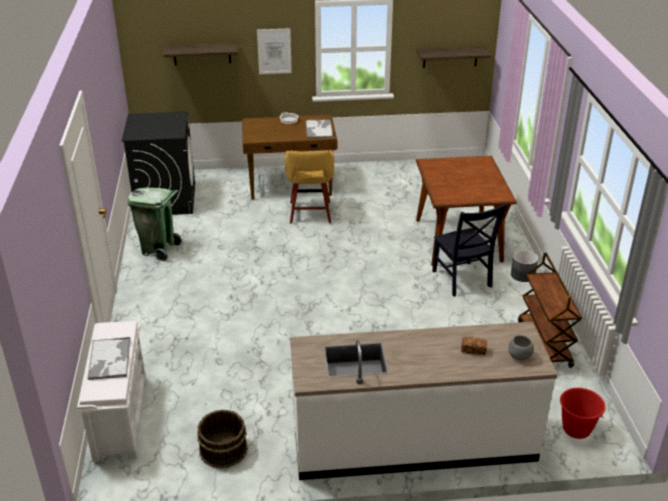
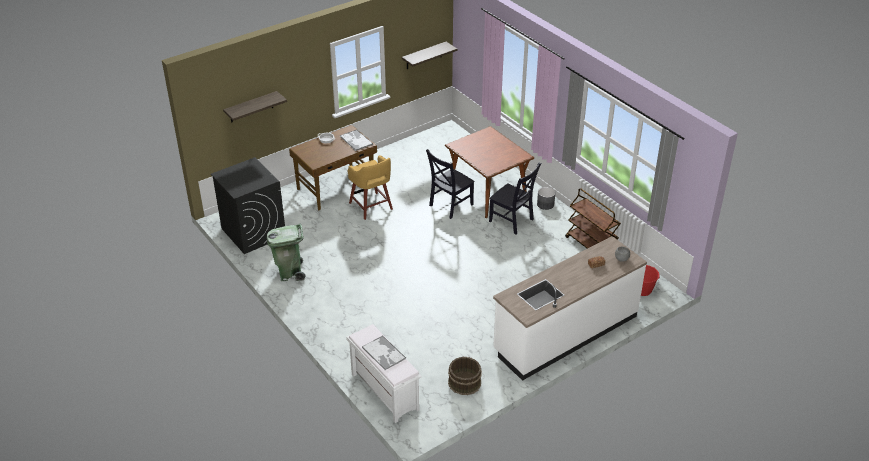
camera: 30 degrees left, 5 degrees up
picture [257,28,292,74] -> none
none -> black chair [426,149,475,219]

